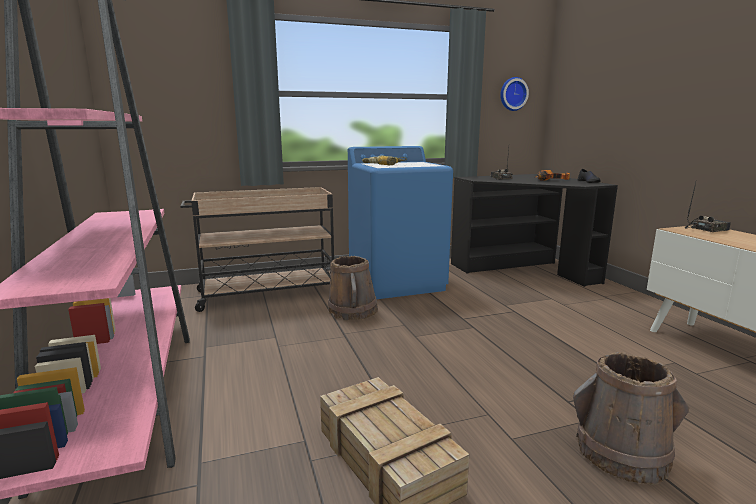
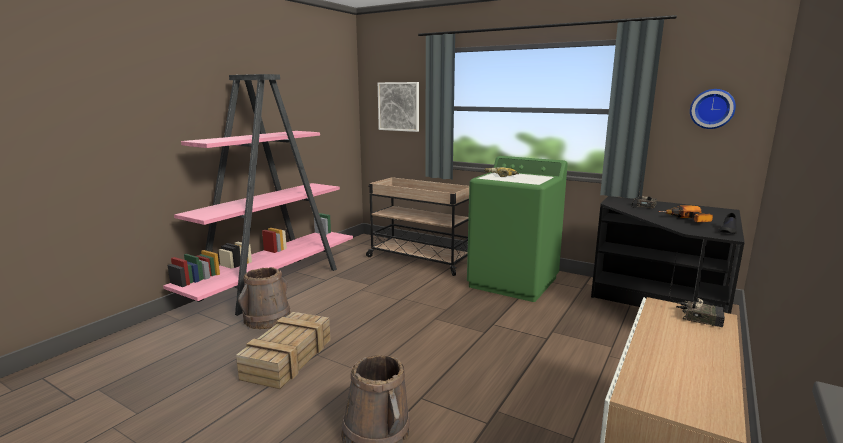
camera: 50 degrees right, 0 degrees up
brown bucket [328,256,378,321] -> brown bucket moved to [238,267,291,329]
blue washing machine [348,146,453,299] -> green washing machine [467,156,568,302]
none -> picture [378,82,419,132]

